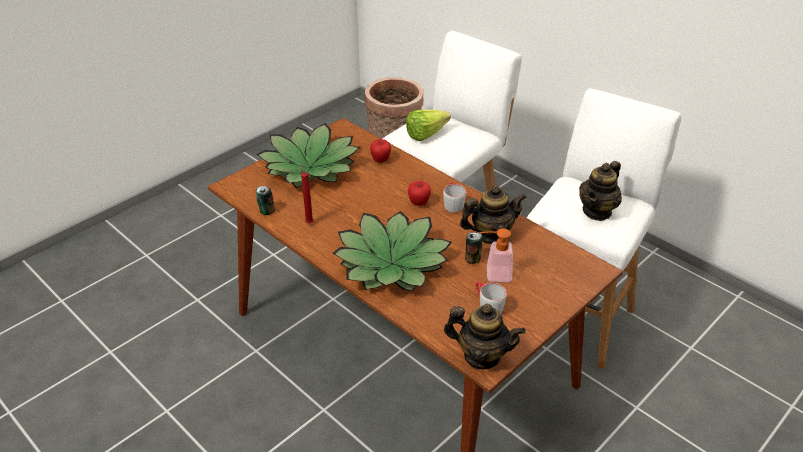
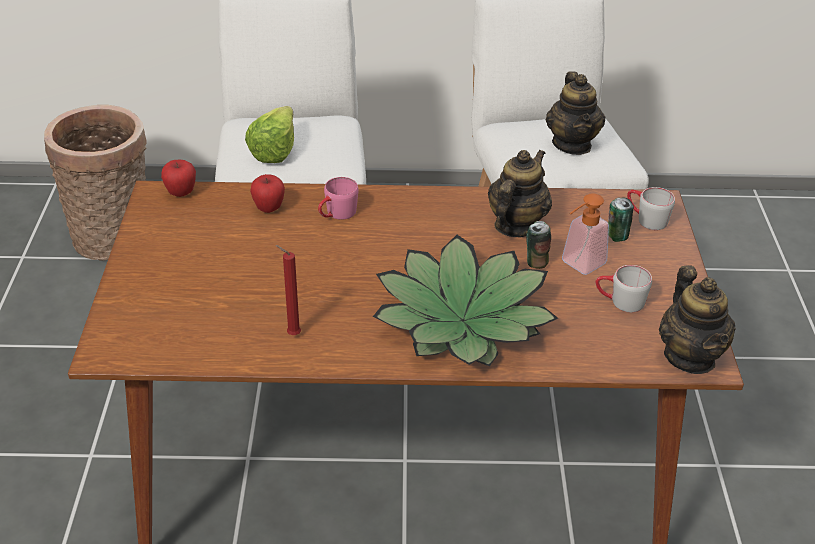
camera: 45 degrees left, 0 degrees up
can [256,186,275,215] -> can moved to [608,197,634,242]
potted plant [257,123,360,188] -> none
apple [408,181,431,206] -> apple moved to [161,160,196,197]
grey mug [443,182,466,213] -> grey mug moved to [627,187,675,230]
teapot [444,304,526,369] -> teapot turned 105 degrees clockwise [659,265,736,374]
none -> pink mug [318,177,358,220]

